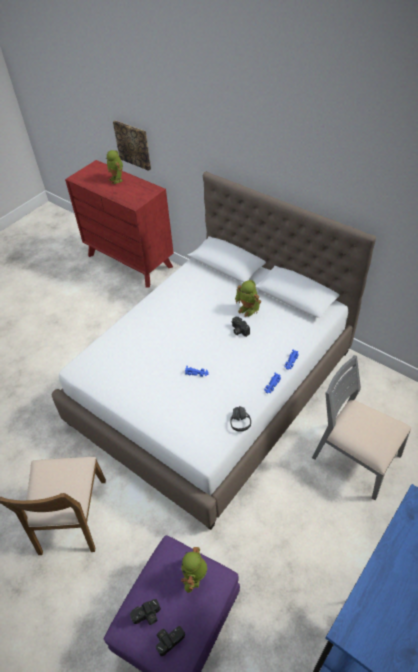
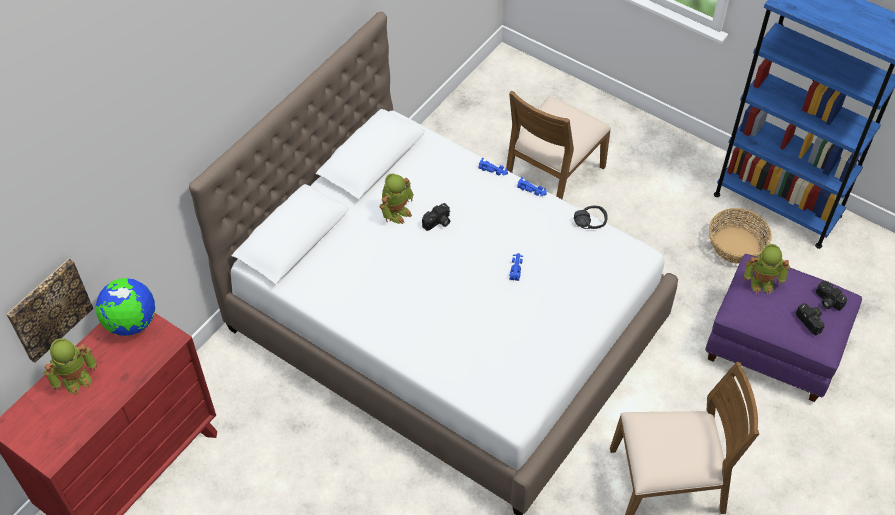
camera: 95 degrees left, 5 degrees up
grey chair [312,355,411,500] -> brown chair [506,90,611,199]
none -> globe [96,278,155,336]
none -> basket [709,208,772,264]

